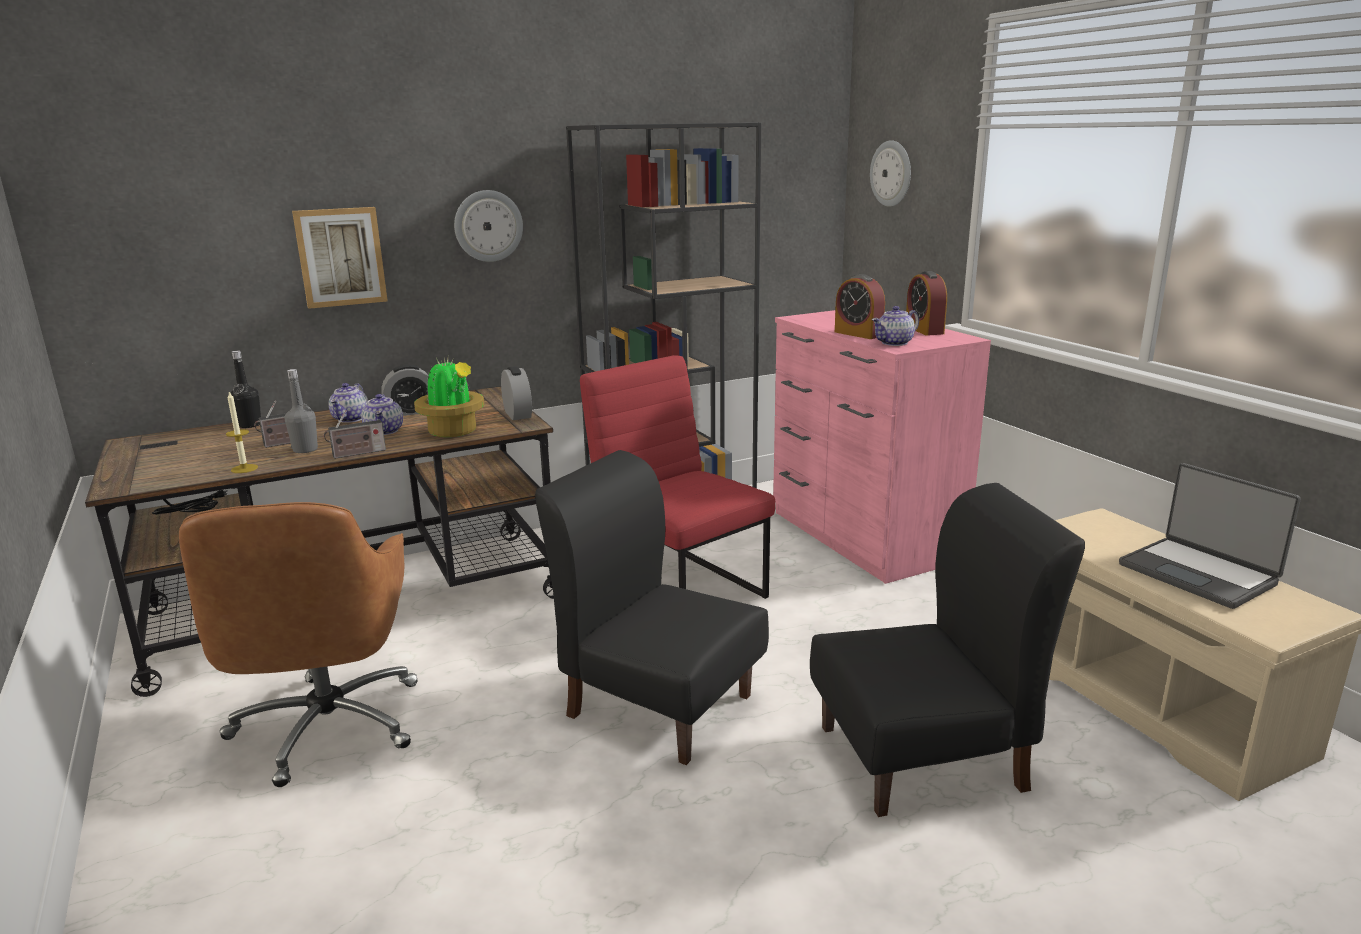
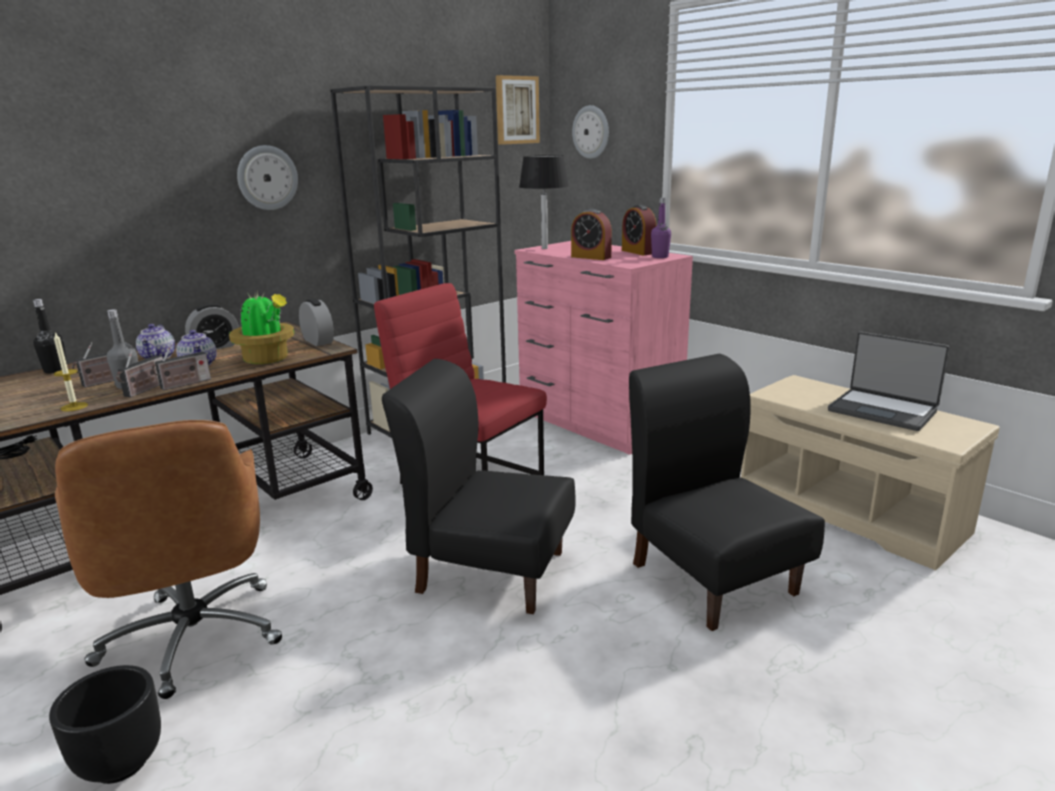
camera: 15 degrees left, 0 degrees up
picture [292,207,388,309] -> picture moved to [496,75,540,145]
black chair [810,483,1085,817] -> black chair turned 90 degrees counterclockwise [629,354,825,631]
teapot [872,306,919,346] -> none
none -> black planter [49,665,161,784]
none -> radio [116,349,163,397]
none -> black table lamp [519,155,569,249]
none -> purple bottle [651,197,671,258]

